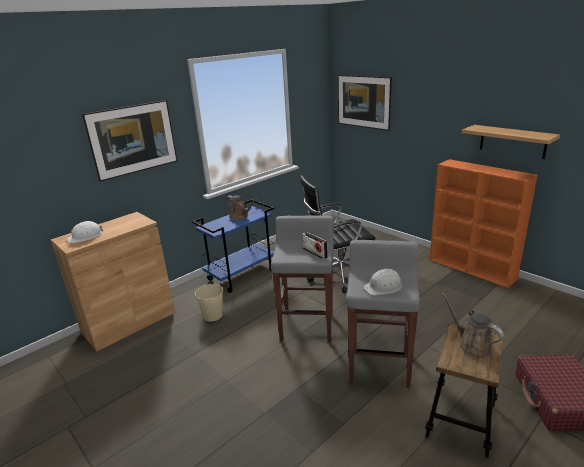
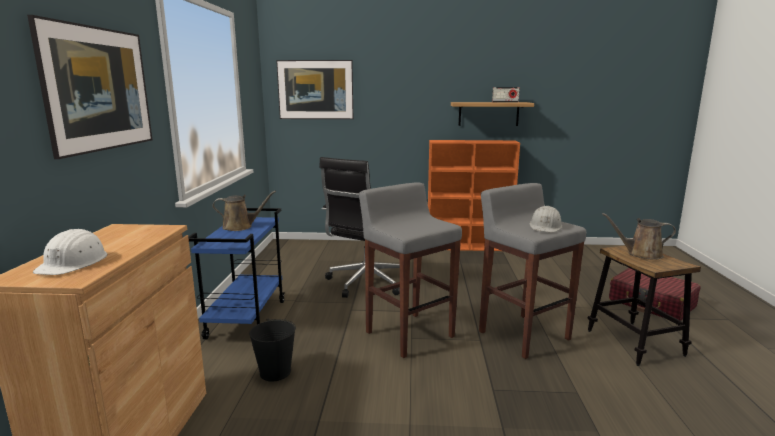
camera: 45 degrees left, 10 degrees down
beige bucket [195,284,223,322] -> black bucket [249,319,296,381]
radio [302,232,328,259] -> radio moved to [492,87,520,103]

